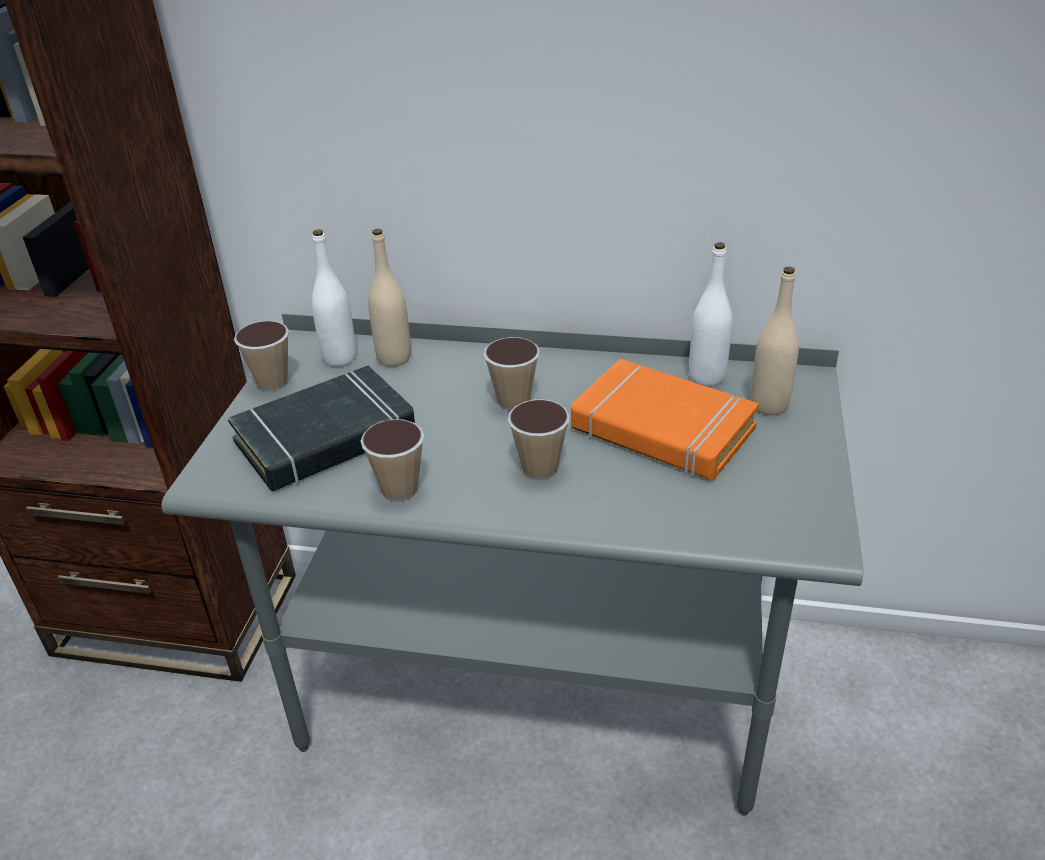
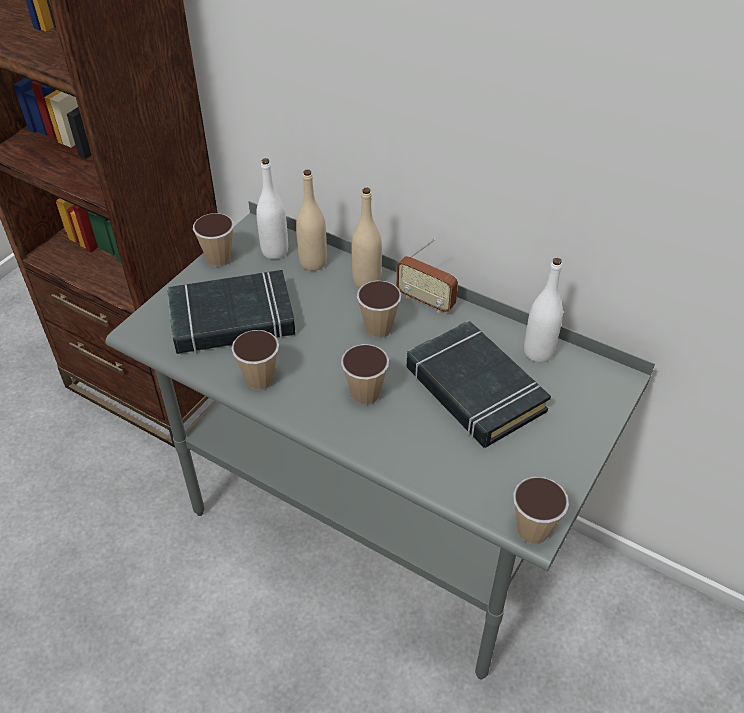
camera: 20 degrees right, 10 degrees up
orange book [571,359,759,481] -> black book [407,320,551,448]
beige bottle [751,267,799,415] -> beige bottle moved to [351,188,382,288]
none -> radio [396,238,458,313]
none -> cup [513,477,569,544]

